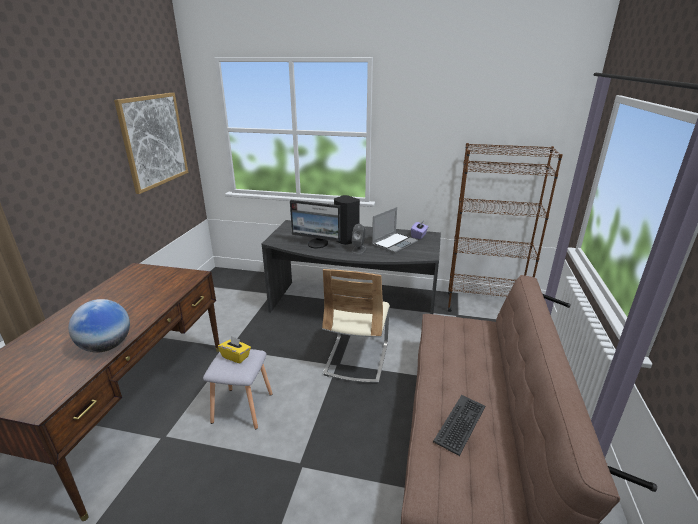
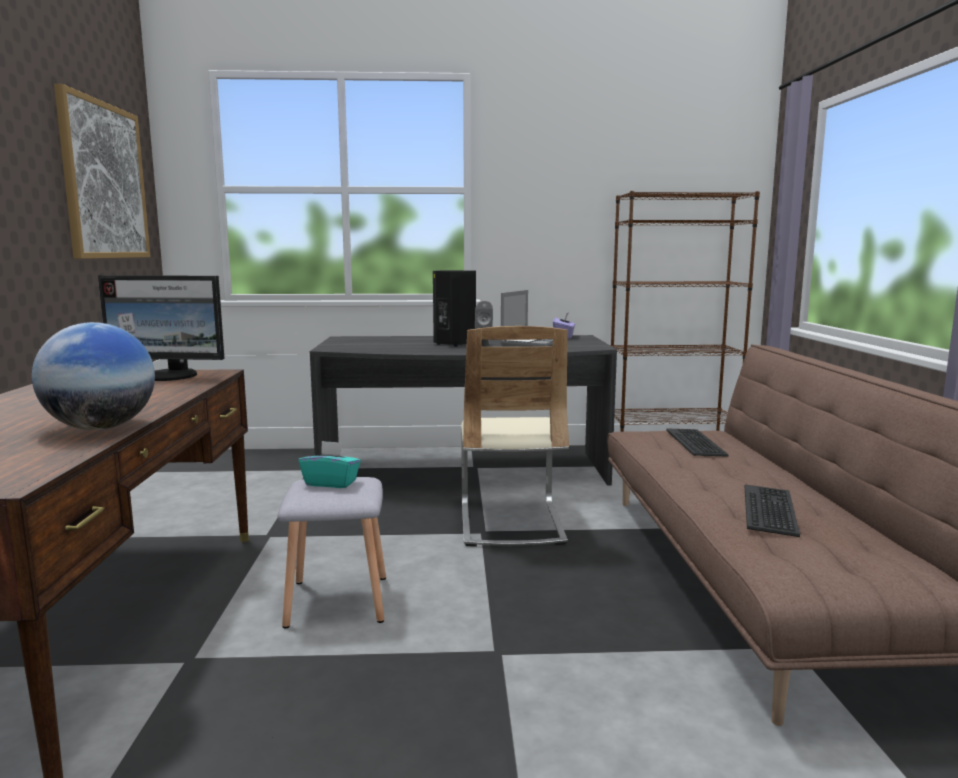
camera: 15 degrees left, 15 degrees down
yellow tissue box [218,336,251,363] -> turquoise tissue box [299,441,361,488]
monitor [290,200,341,248] -> monitor moved to [98,275,225,381]
none -> keyboard [666,428,729,457]

